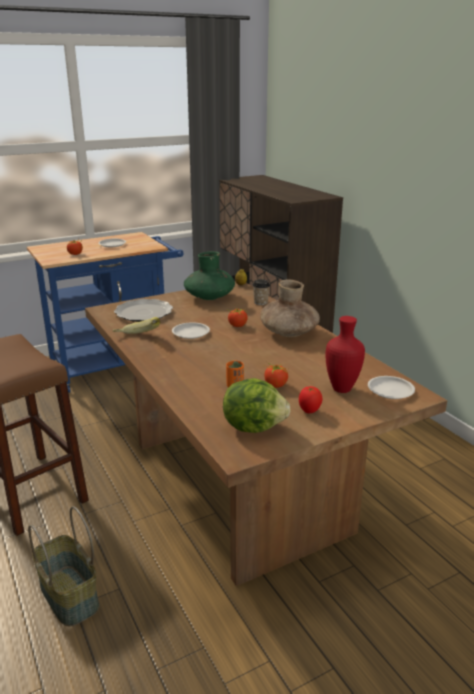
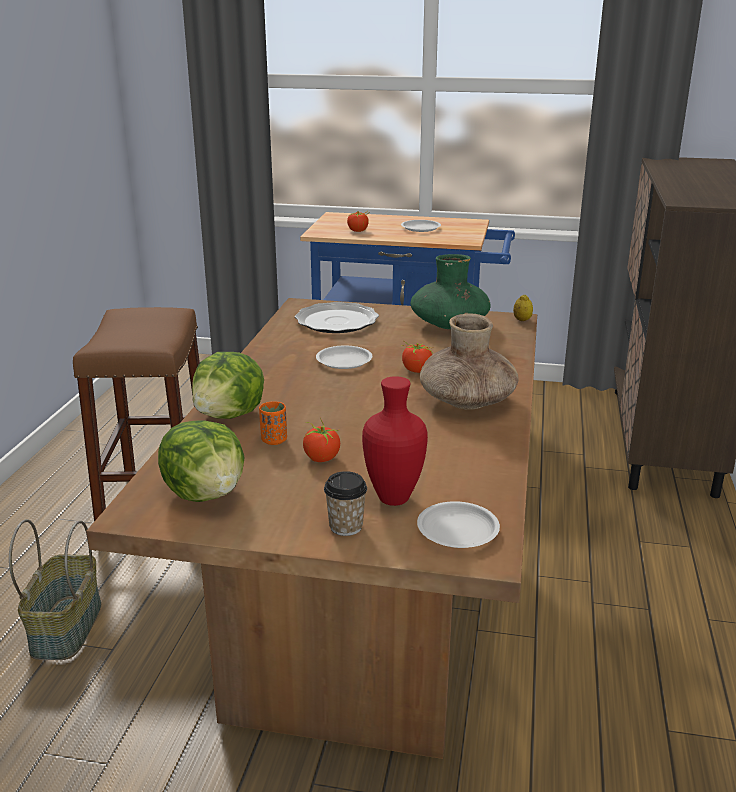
camera: 40 degrees right, 0 degrees up
banana [113,317,160,334] -> none
cup [252,279,270,305] -> cup moved to [324,471,367,536]
tomato [299,386,323,413] -> none
none -> lettuce [192,352,264,419]

